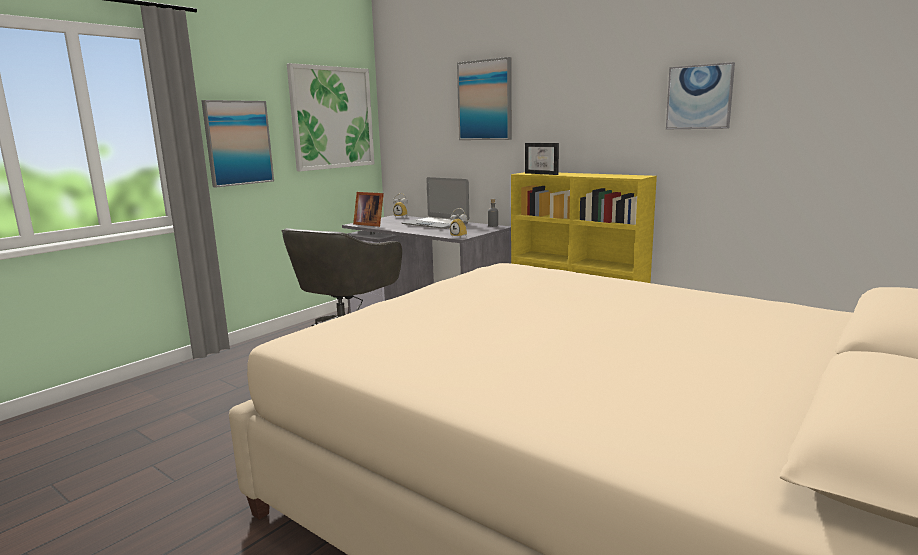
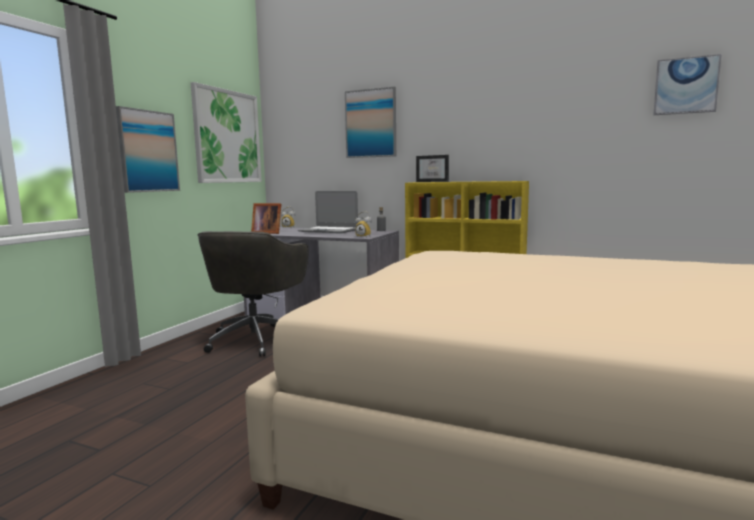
camera: 15 degrees left, 5 degrees down
picture [666,62,735,130] -> picture moved to [653,54,722,115]

